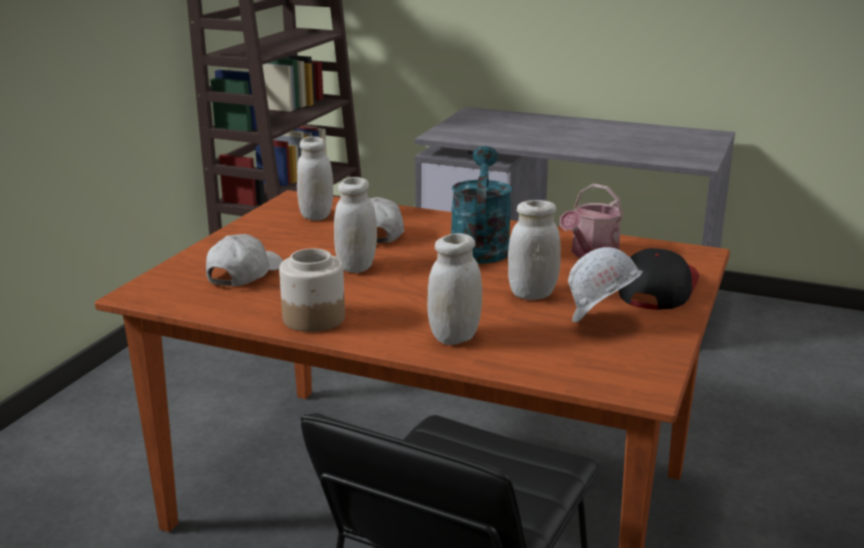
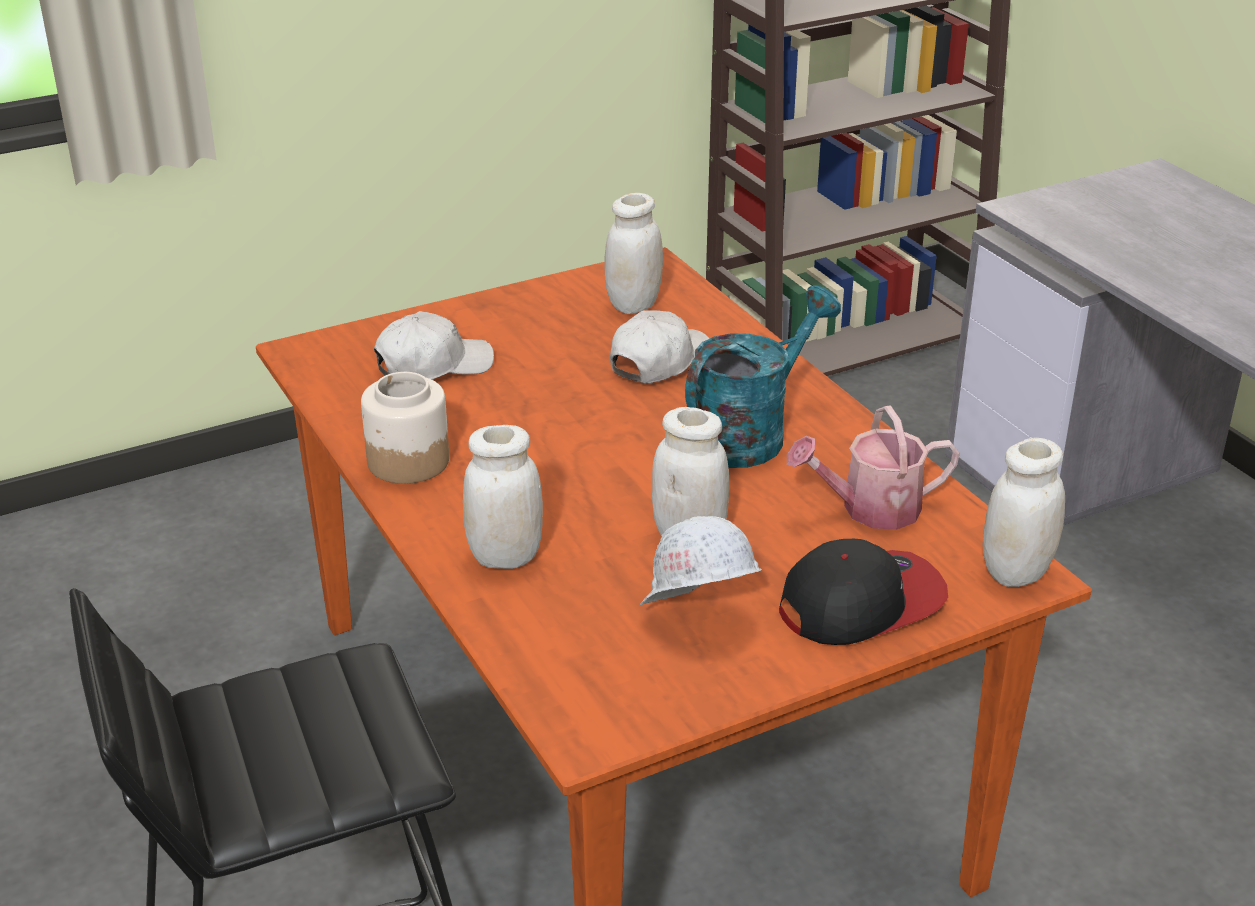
camera: 40 degrees right, 10 degrees up
white jar [334,177,377,273] -> white jar moved to [983,438,1065,587]

